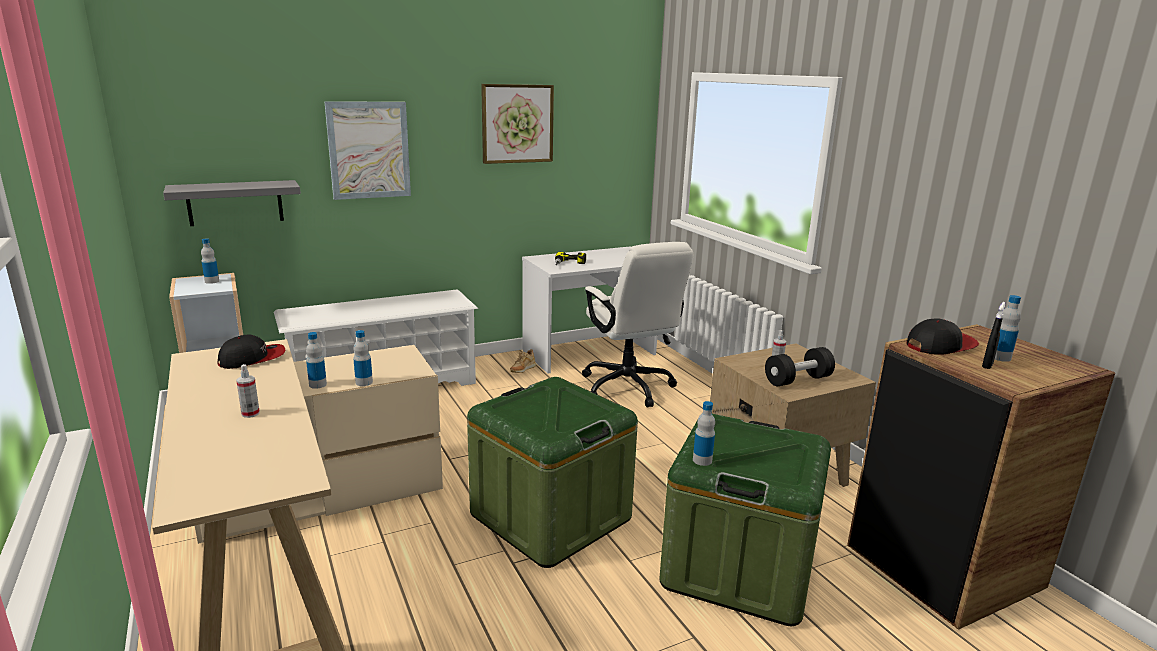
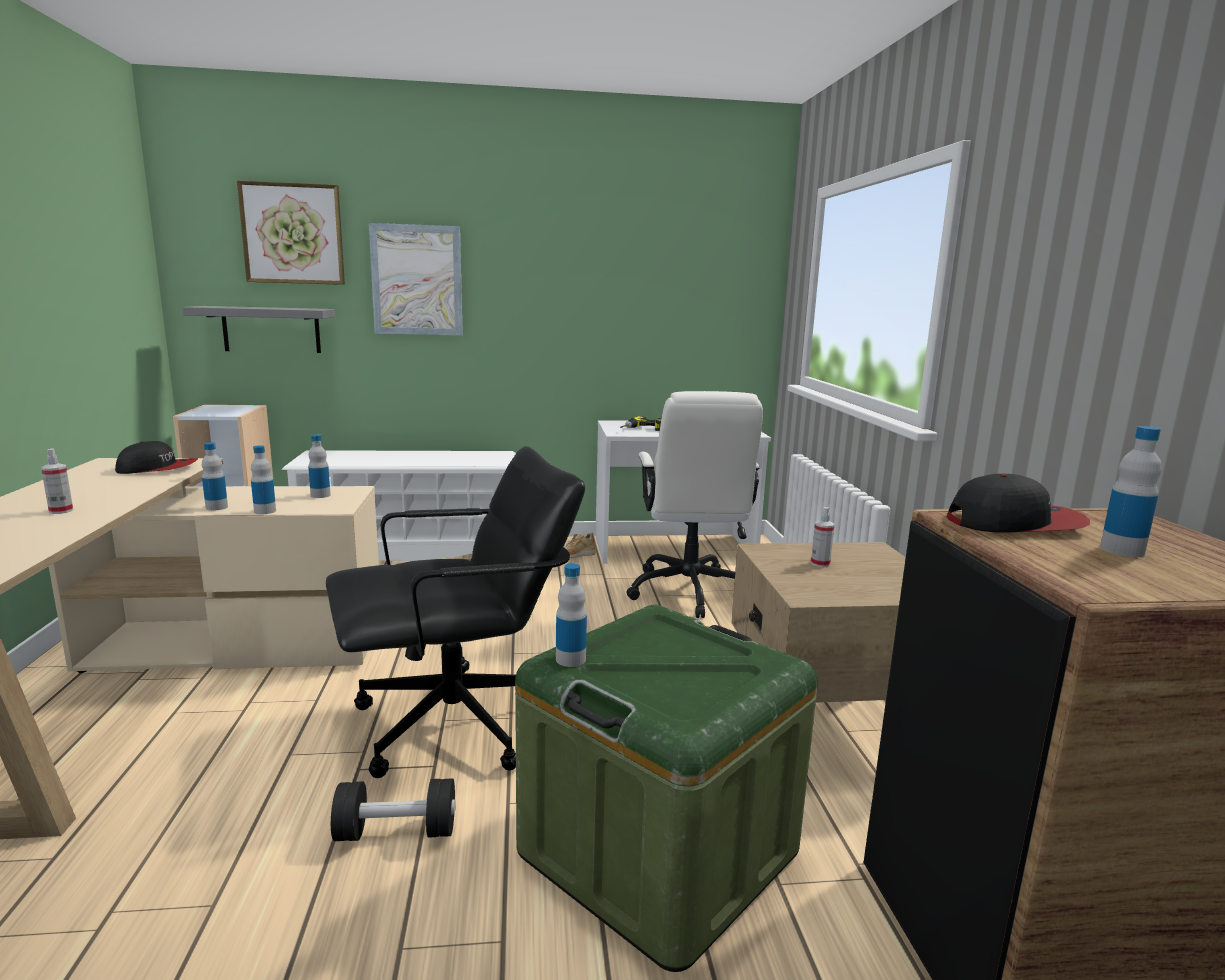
camera: 20 degrees right, 5 degrees down
bottle [201,238,219,284] -> bottle moved to [308,434,331,498]
green storage box [467,377,638,568] -> black office chair [326,446,585,778]
picture [481,84,554,164] -> picture moved to [237,181,345,285]
black dumbbell [765,347,835,386] -> black dumbbell moved to [331,779,456,841]
black spray bottle [982,302,1005,369] -> none

